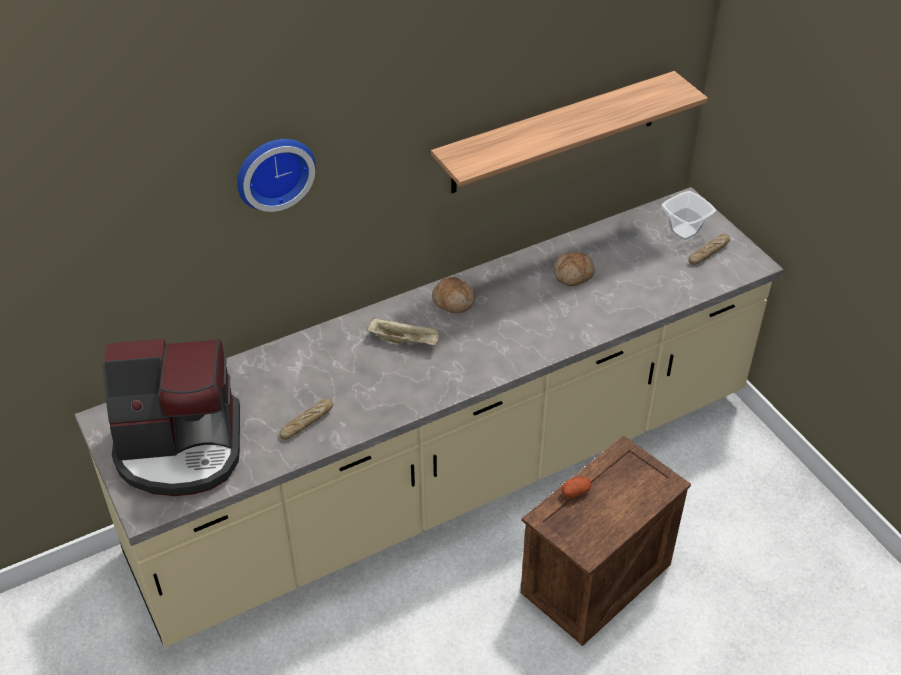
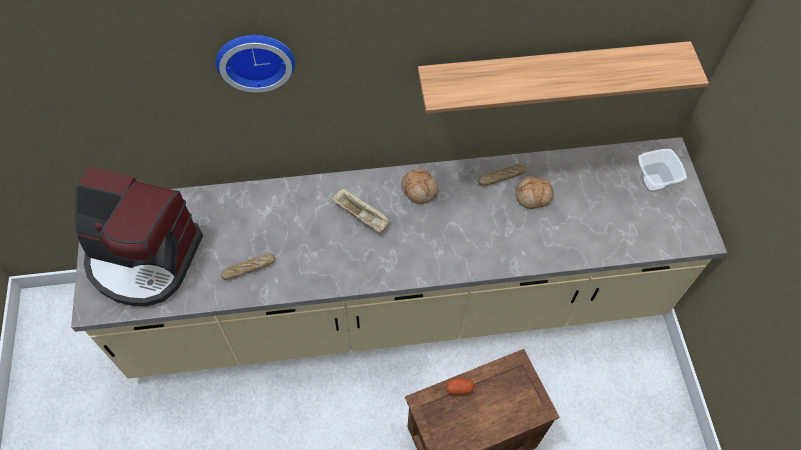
camera: 20 degrees right, 15 degrees up
bread [689,234,730,265] -> bread moved to [478,164,527,186]

